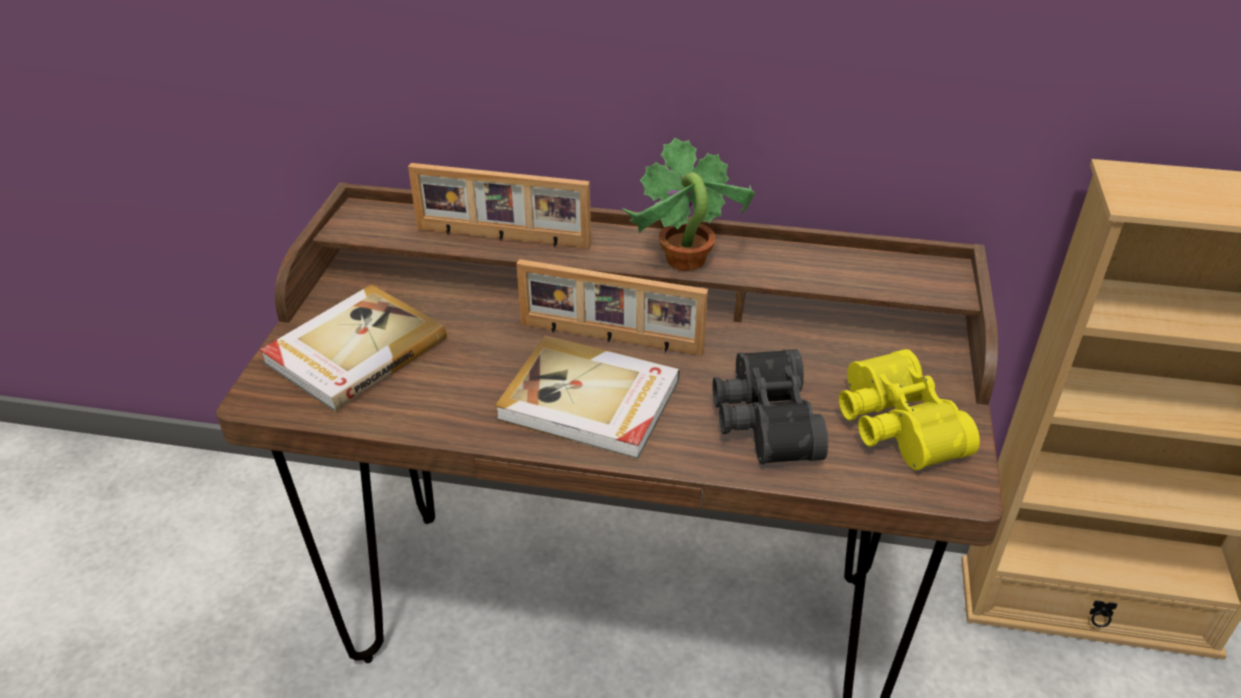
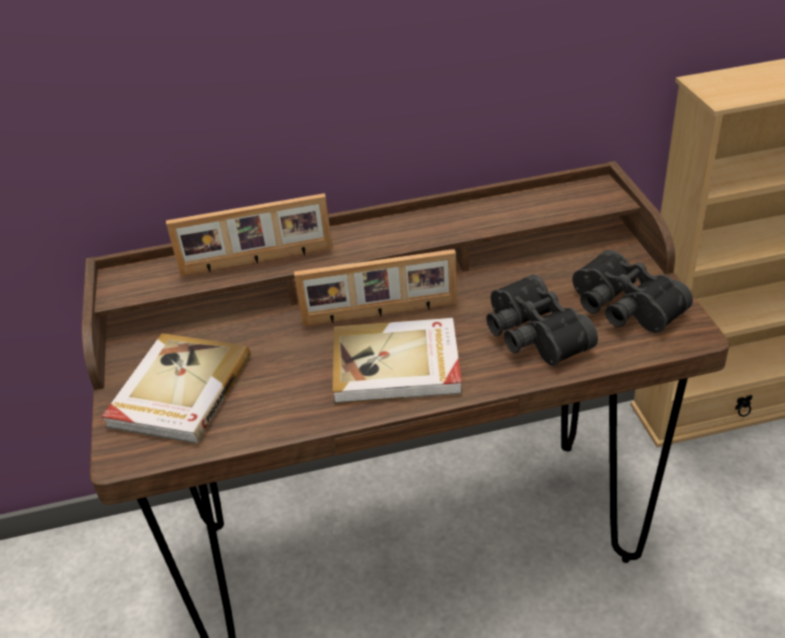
camera: 20 degrees left, 0 degrees up
potted plant [622,138,755,271] -> none
yellow binoculars [839,349,980,470] -> black binoculars [572,250,693,333]

